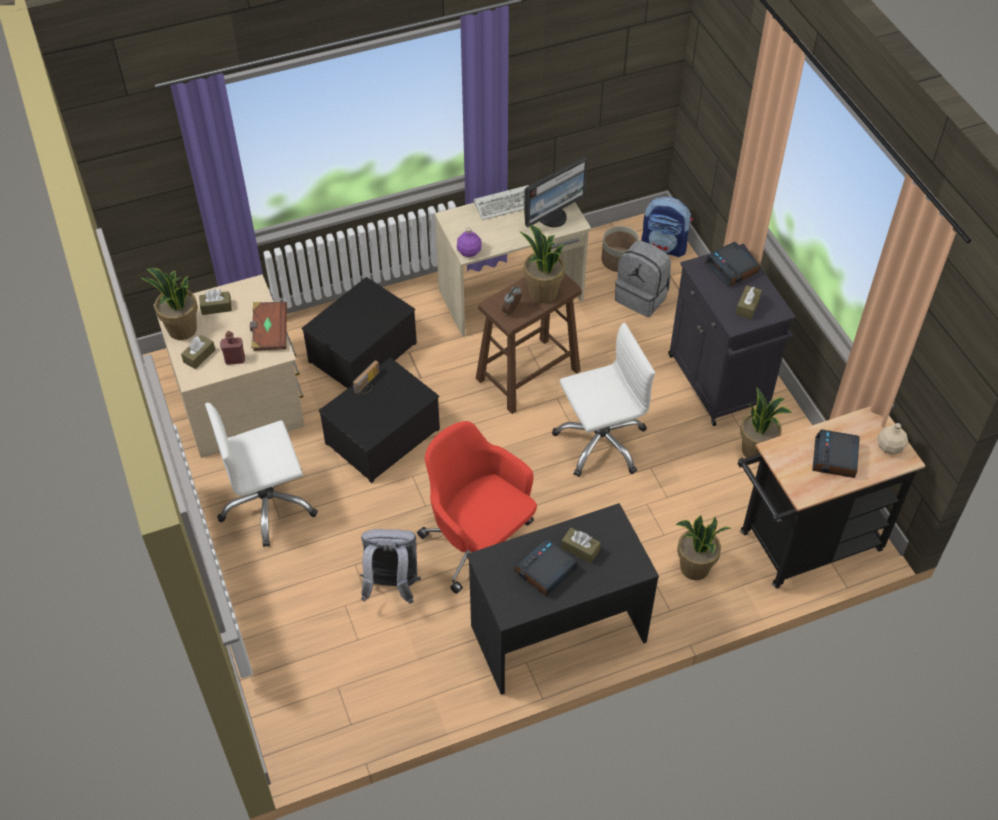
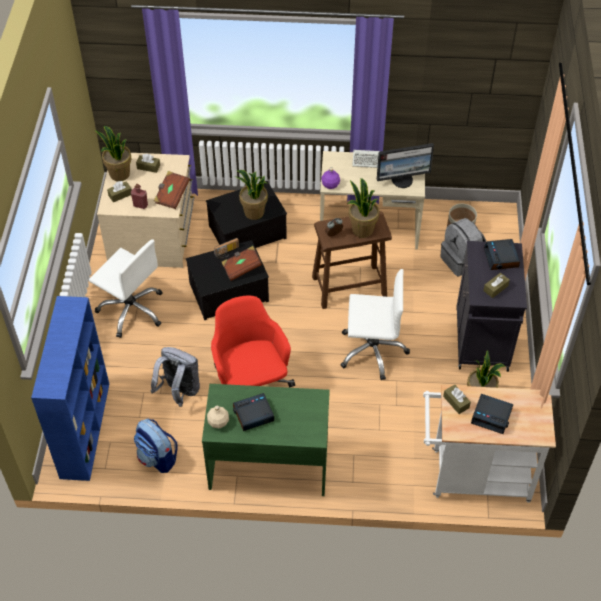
camera: 25 degrees right, 0 degrees up
white office chair [205,403,318,547] -> white office chair turned 150 degrees counterclockwise [89,239,162,338]
black desk [467,503,659,695] -> green desk [202,384,330,496]
brown tissue box [561,528,600,563] -> brown tissue box moved to [443,384,471,414]
backpack [641,197,693,257] -> backpack moved to [134,419,178,473]
potted plant [675,515,730,580] -> potted plant moved to [235,170,268,220]
black cart [738,406,926,588] -> white cart [423,385,556,503]
alarm clock [812,429,860,478] -> alarm clock turned 105 degrees counterclockwise [471,394,513,434]
beige bottle [877,423,908,455] -> beige bottle moved to [207,406,229,429]
none -> blue bookcase [31,296,109,481]
none -> brown book [221,246,262,281]

